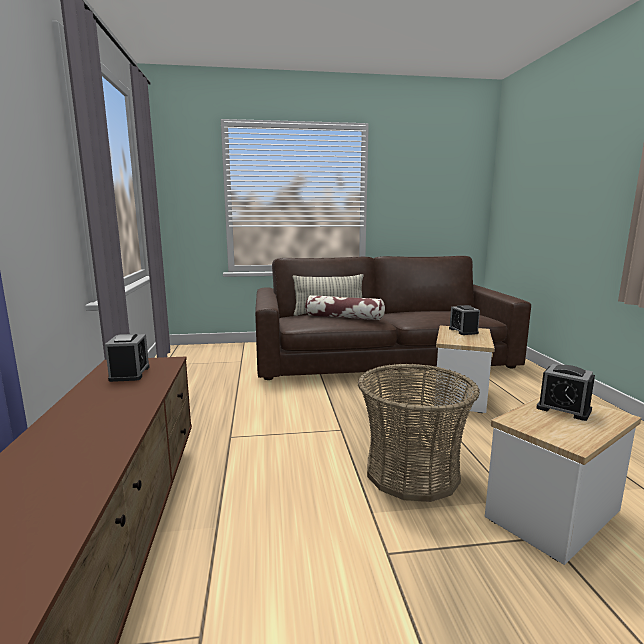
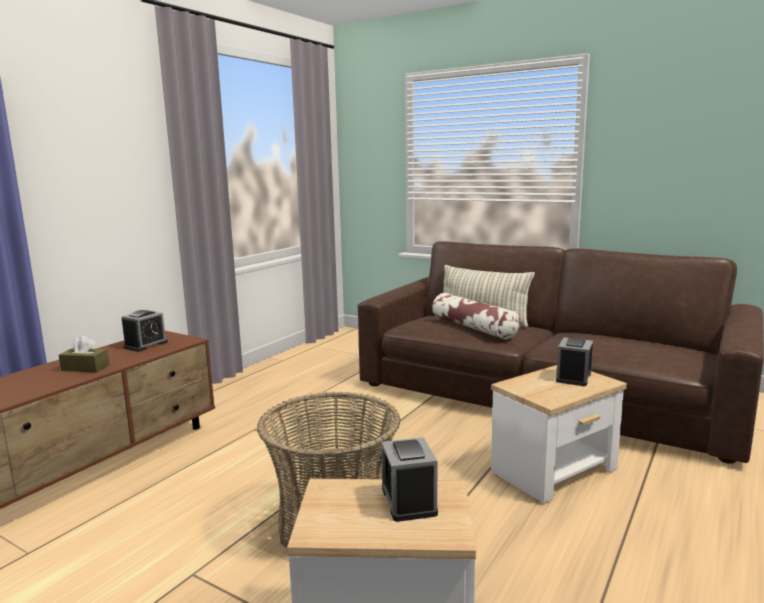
camera: 40 degrees right, 0 degrees up
none -> brown tissue box [59,335,109,372]

